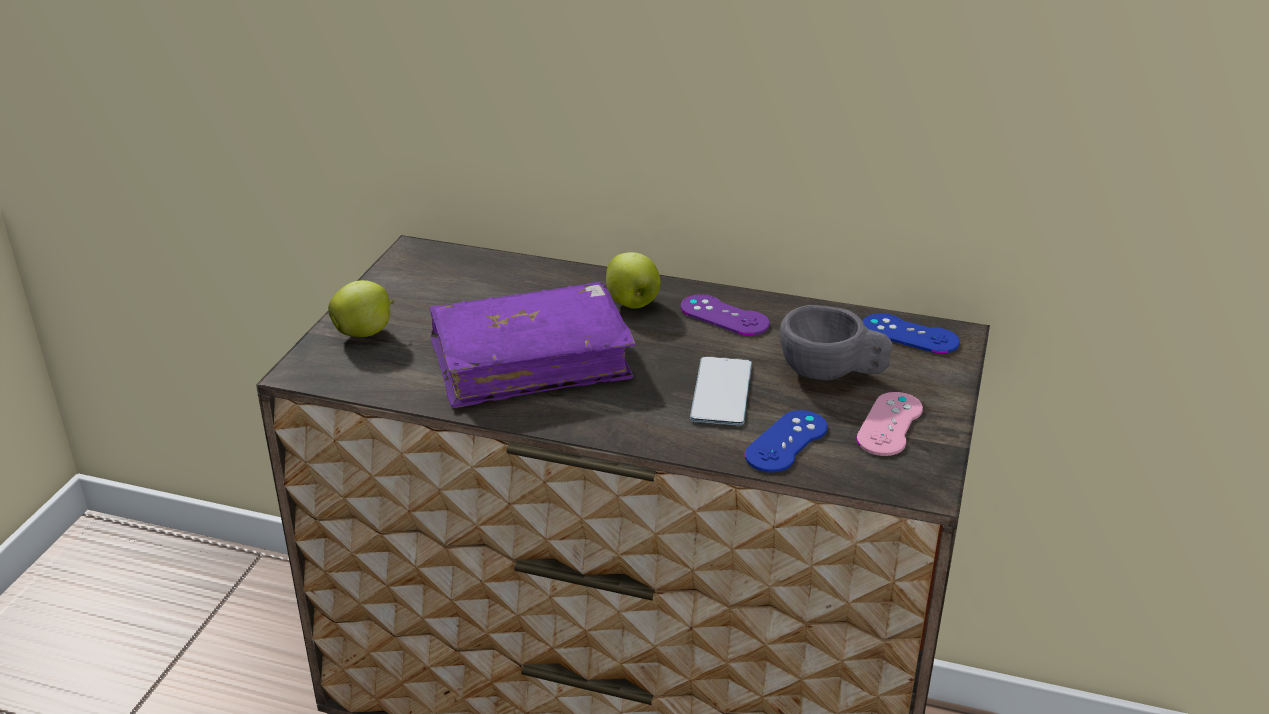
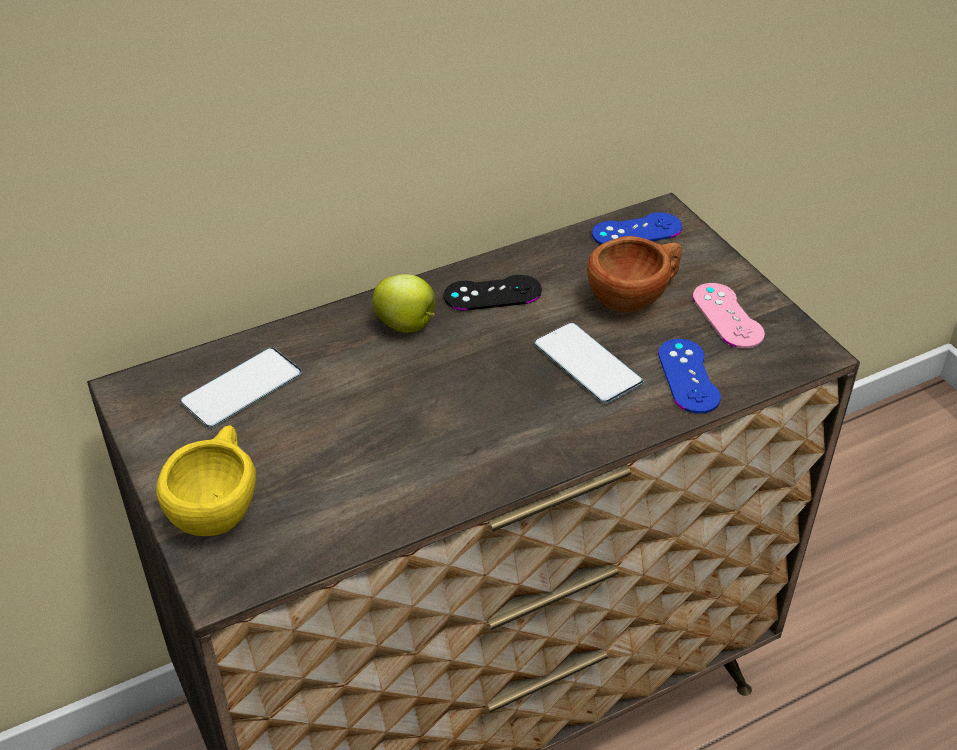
camera: 45 degrees left, 10 degrees up
apple [328,280,394,337] -> yellow cup [156,425,256,536]
purple book [430,282,636,408] -> none
purple game controller [681,294,770,336] -> black game controller [444,275,542,311]
grey cup [779,305,893,380] -> brown cup [587,236,682,313]
none -> phone [180,347,302,428]

